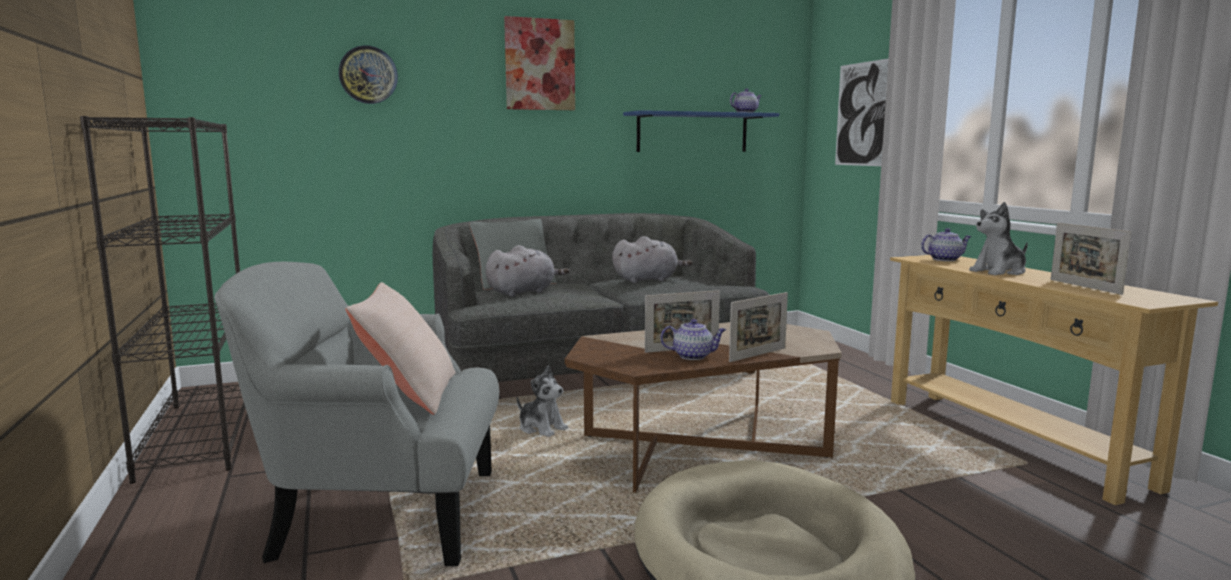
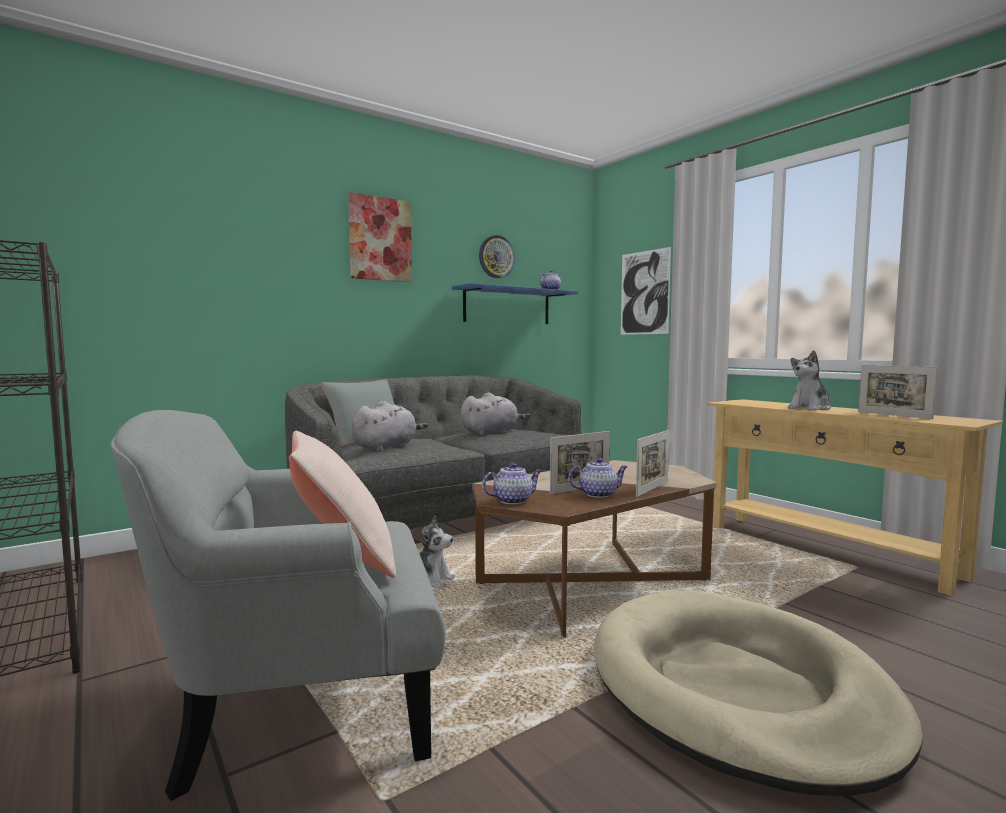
camera: 15 degrees left, 5 degrees down
wall clock [339,45,398,104] -> wall clock moved to [479,235,515,278]
teapot [921,228,971,261] -> teapot moved to [482,463,542,504]

